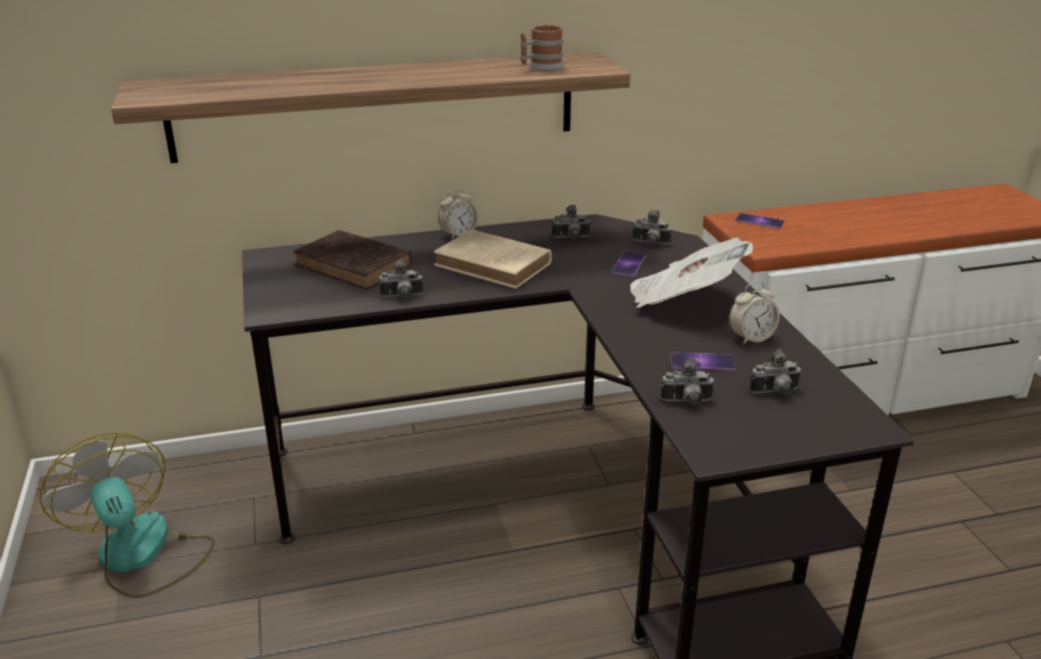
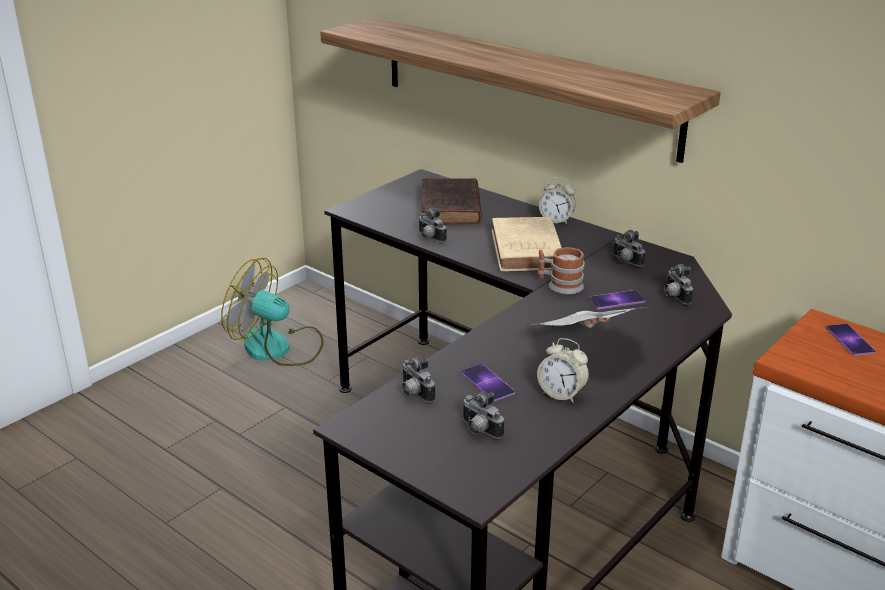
camera: 55 degrees right, 0 degrees up
fan [40,433,215,598] -> fan turned 90 degrees counterclockwise [221,258,324,366]
mug [520,25,564,71] -> mug moved to [538,247,585,295]

